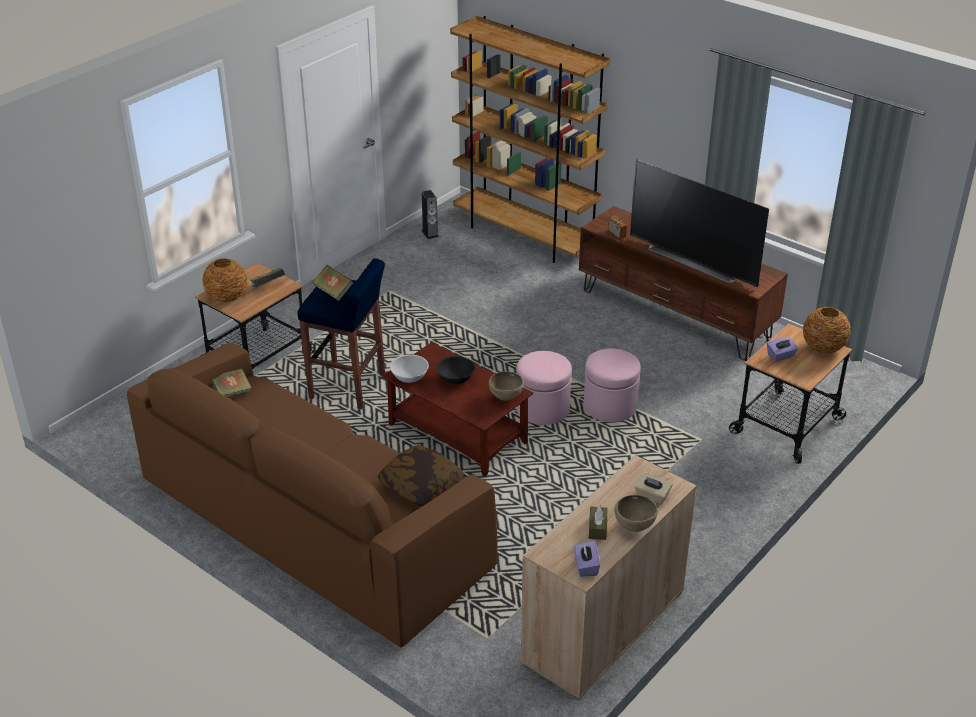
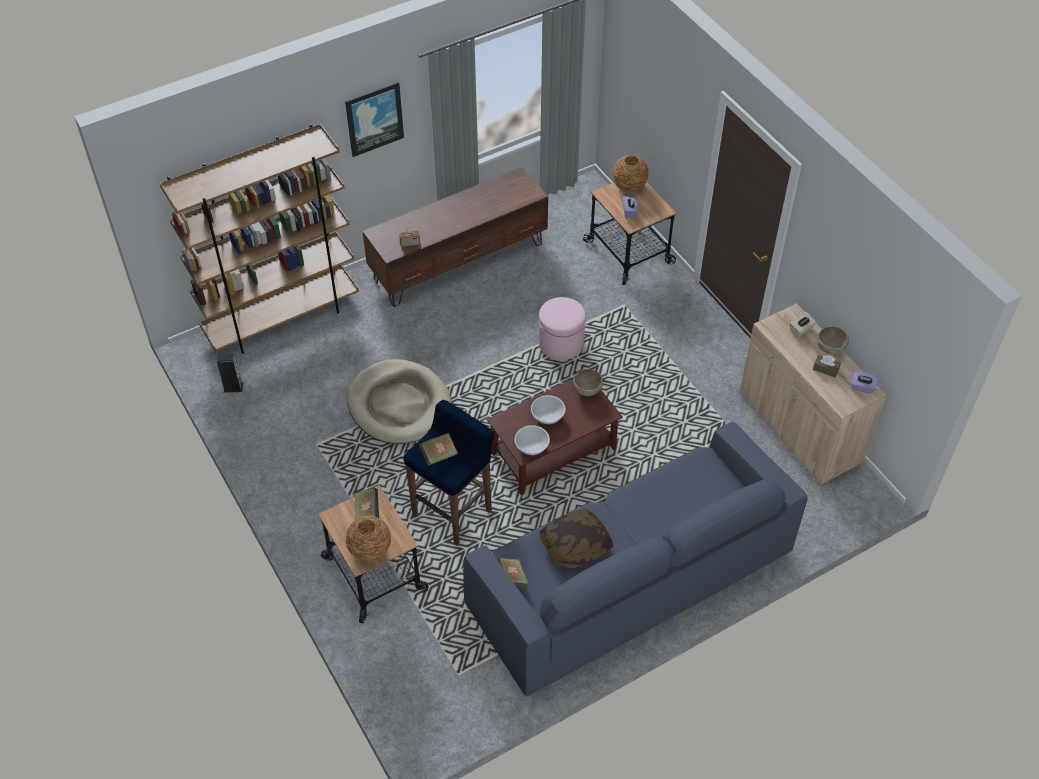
camera: 70 degrees left, 15 degrees up
brown sofa [127,343,498,648] -> blue sofa [463,422,808,697]
pillow [378,445,465,506] -> pillow moved to [540,509,613,570]
black bowl [436,356,475,384] -> white bowl [531,395,565,424]
pink ottoman [516,351,572,425] -> none
television [630,159,769,287] -> none
none -> picture [345,82,404,157]
none -> beige dog bed [347,359,451,444]

